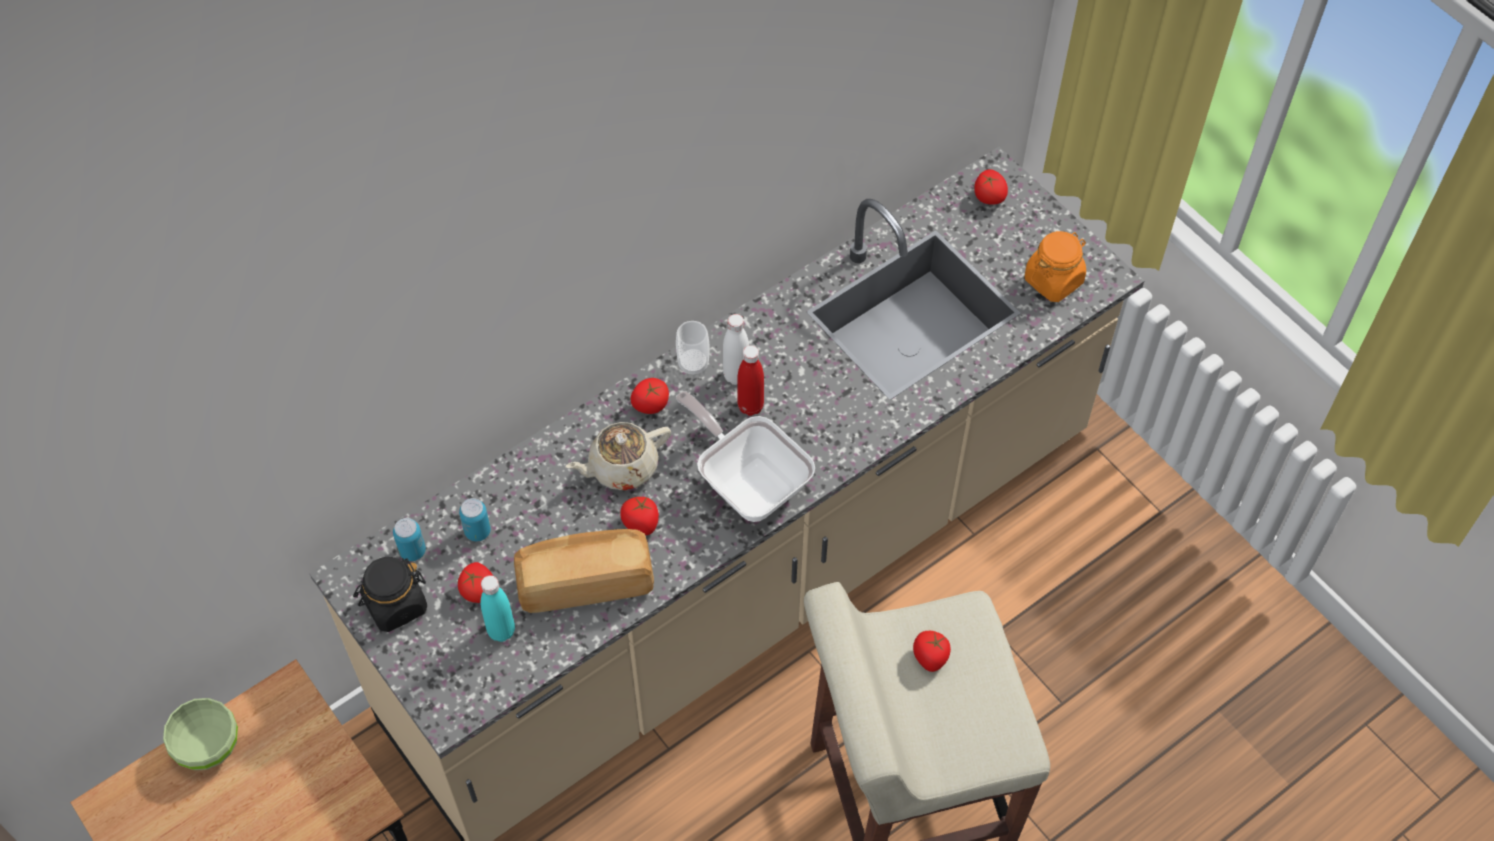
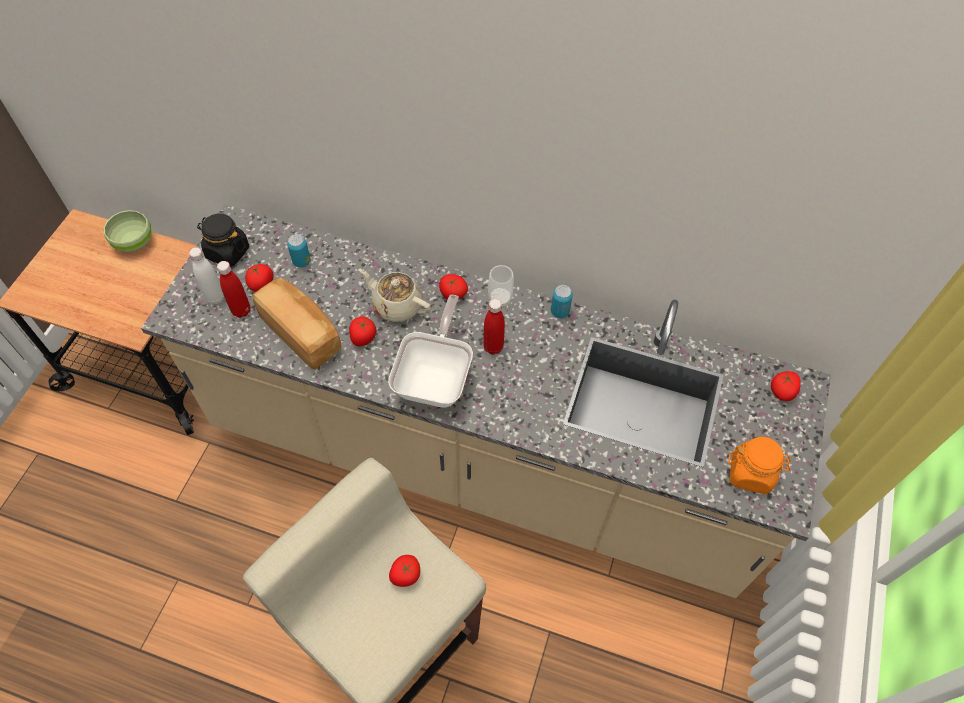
camera: 55 degrees right, 0 degrees up
can [393,518,426,561] -> can moved to [551,285,573,318]
turquoise bottle [481,575,515,642] -> red bottle [217,261,250,318]
white bottle [723,314,749,385] -> white bottle moved to [189,247,224,304]

